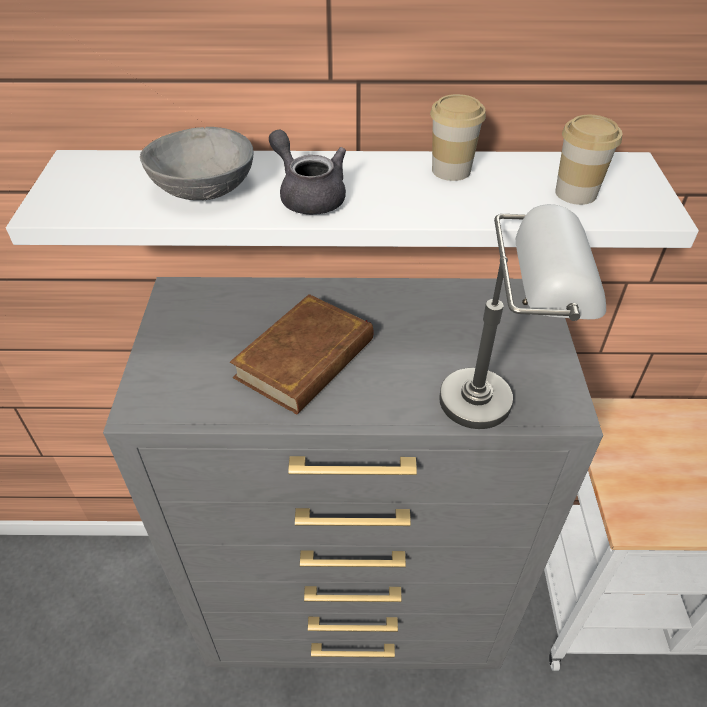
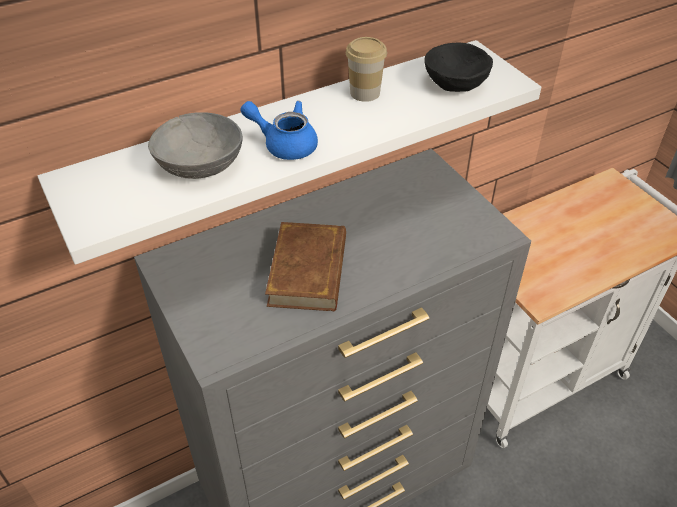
camera: 30 degrees left, 0 degrees up
grey teapot [269,130,346,215] -> blue teapot [241,101,318,160]
grey table lamp [439,204,606,429] -> none
cup [555,115,622,205] -> black bowl [424,43,493,92]

